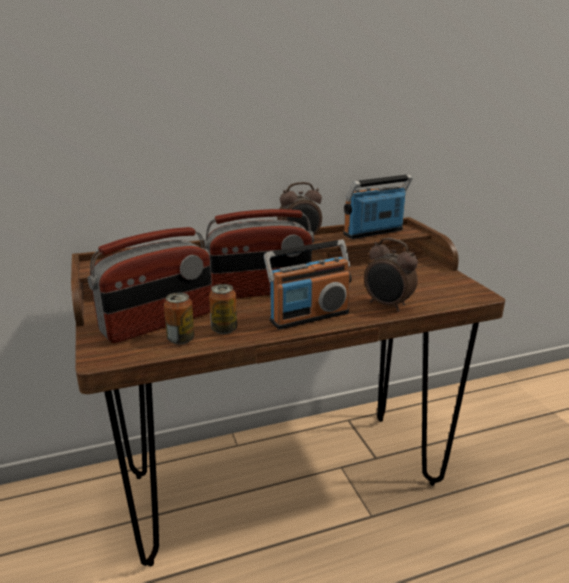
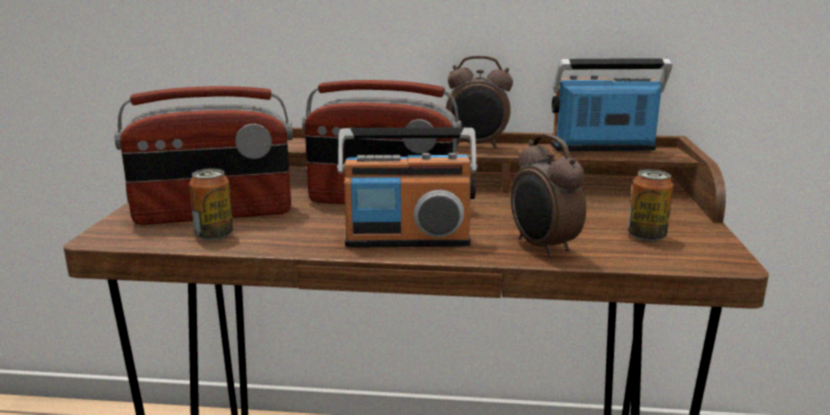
camera: 25 degrees right, 5 degrees down
can [209,284,237,334] -> can moved to [628,169,674,241]

